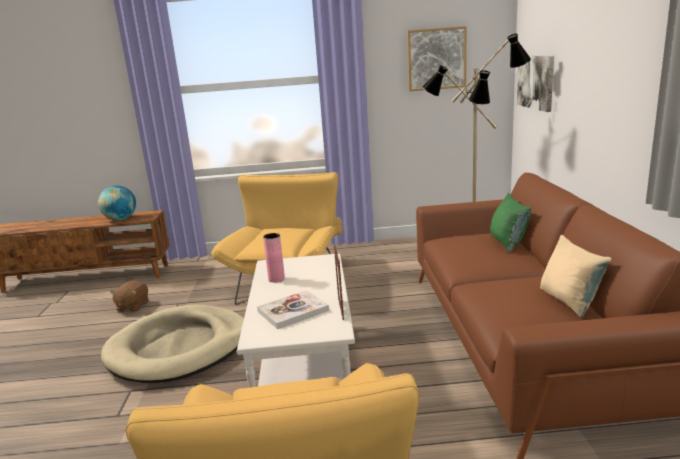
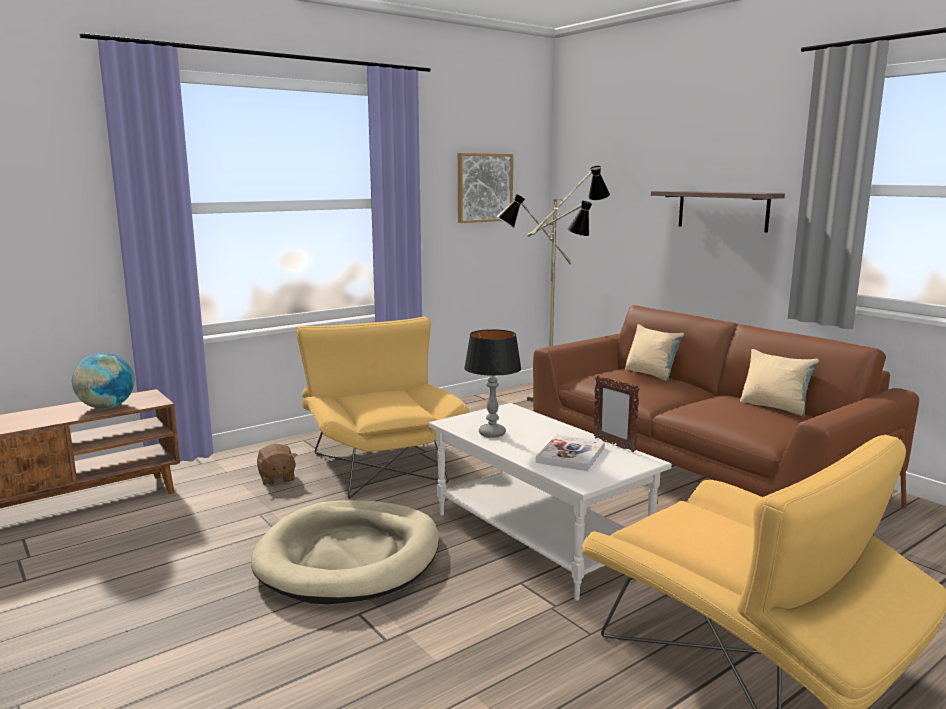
camera: 35 degrees left, 5 degrees down
brown plush toy [110,280,148,312] -> brown plush toy moved to [257,444,297,486]
pink vase [263,233,285,282] -> table lamp [464,329,521,438]
green pillow [490,193,531,252] -> beige pillow [625,324,684,381]
picture [517,56,554,112] -> none
none -> shelf [651,191,785,232]

